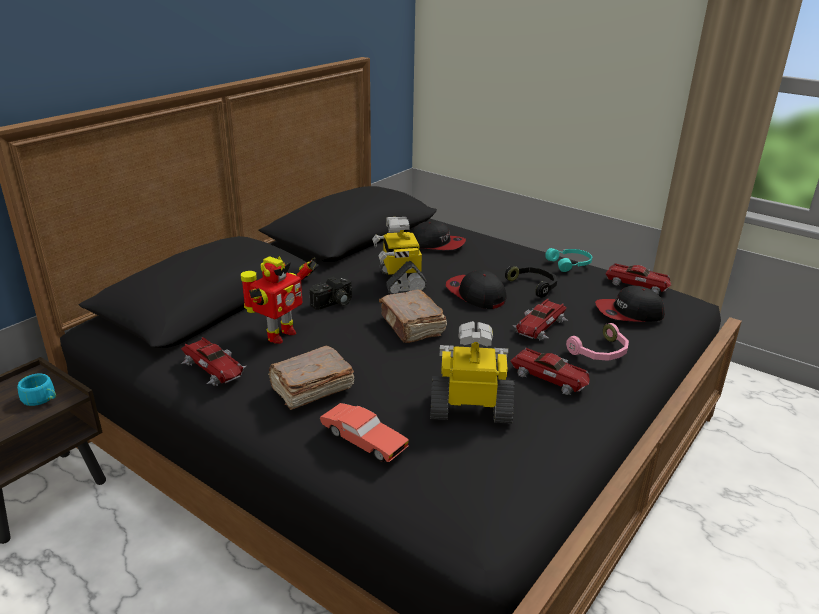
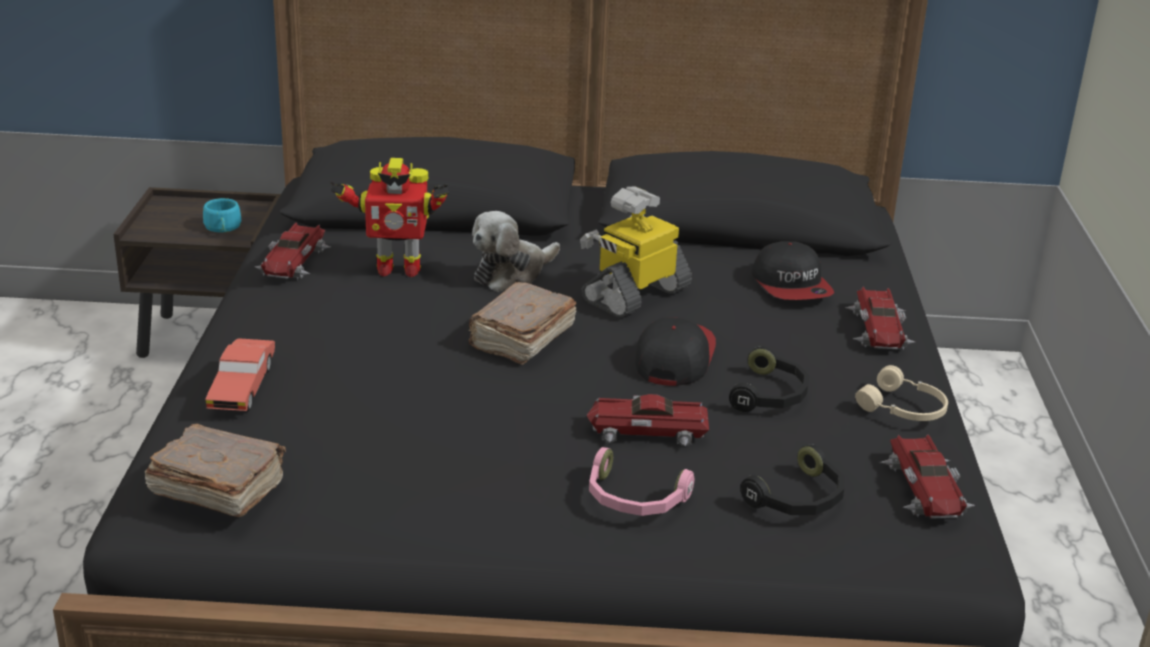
camera: 55 degrees right, 0 degrees up
brown book [268,346,354,410] -> brown book moved to [145,424,286,517]
camera [310,277,352,310] -> plush toy [472,211,560,292]
toy robot [430,321,514,424] -> none
toy car [511,347,590,395] -> toy car moved to [845,287,915,350]
turquoise headphones [545,248,592,272] -> beige headphones [855,365,948,421]
cap [595,286,665,322] -> black headphones [740,444,844,515]

